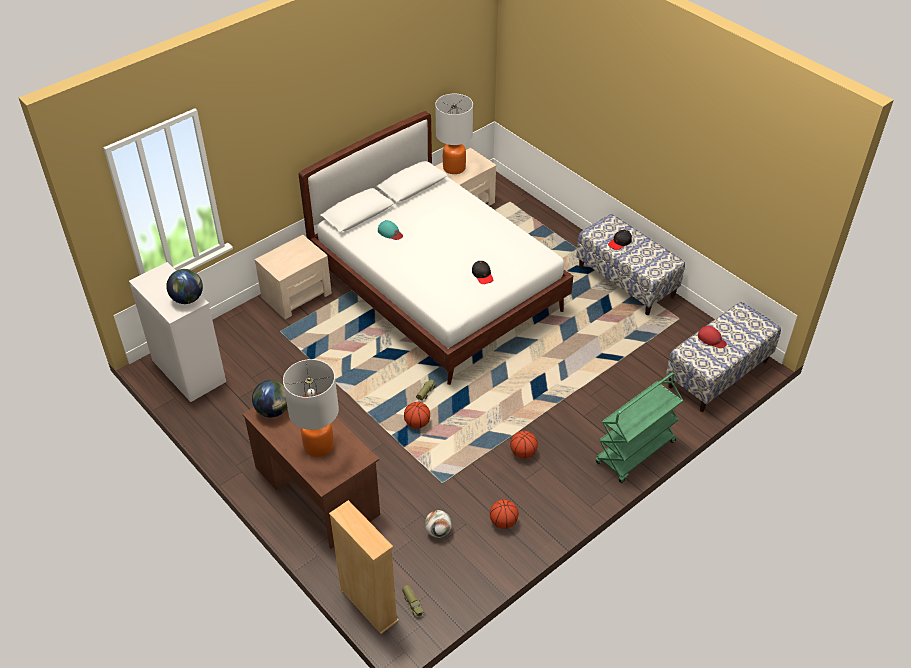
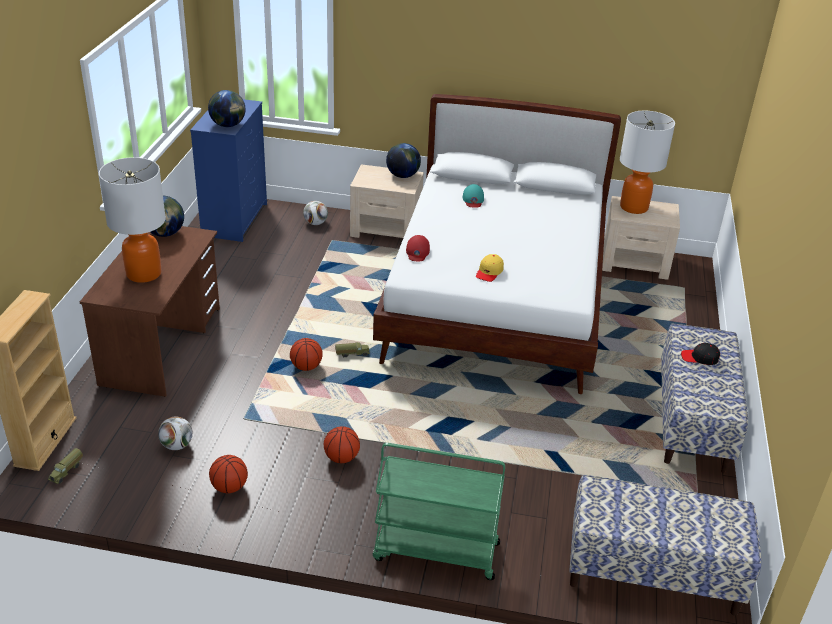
camera: 50 degrees right, 10 degrees down
white dresser [129,262,226,402] -> blue dresser [190,99,267,242]
black cap [472,261,493,284] -> yellow cap [476,254,504,282]
red cap [698,326,727,348] -> red cap moved to [406,235,430,261]
none -> football [303,201,328,225]
none -> globe [386,143,421,178]

